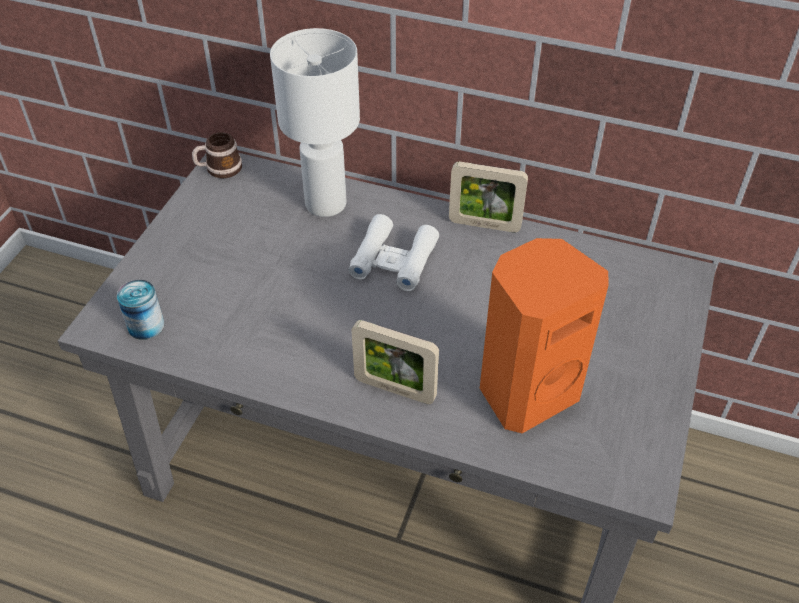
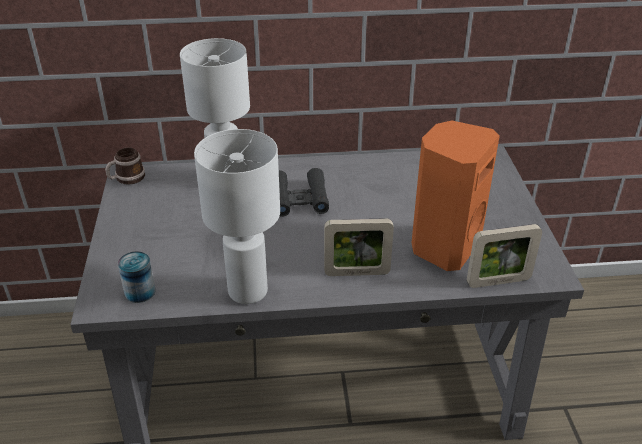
camera: 25 degrees left, 10 degrees down
white binoculars [348,214,439,291] -> black binoculars [279,168,329,217]
picture frame [449,162,528,233] -> picture frame moved to [467,224,542,288]
none -> white table lamp [194,129,280,304]

